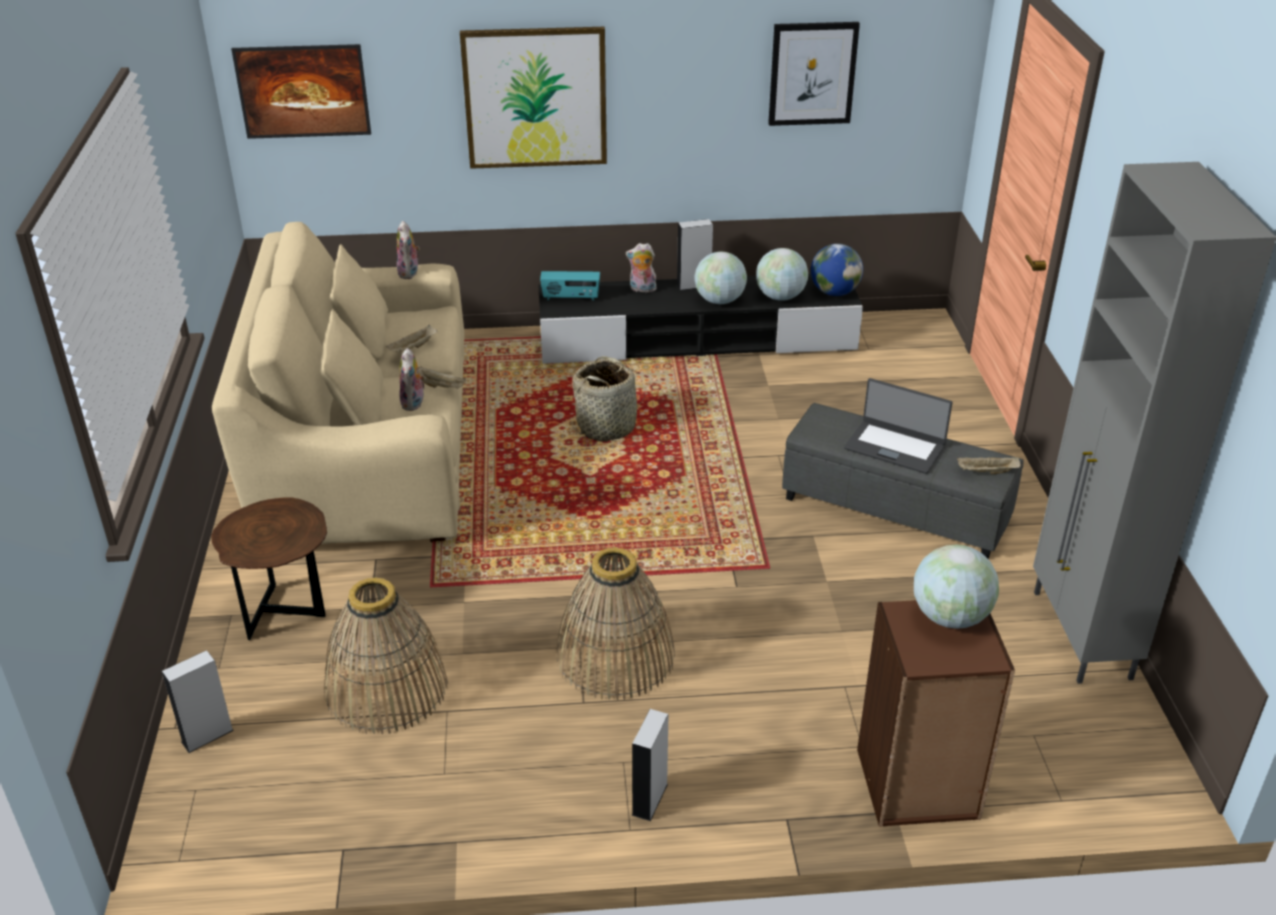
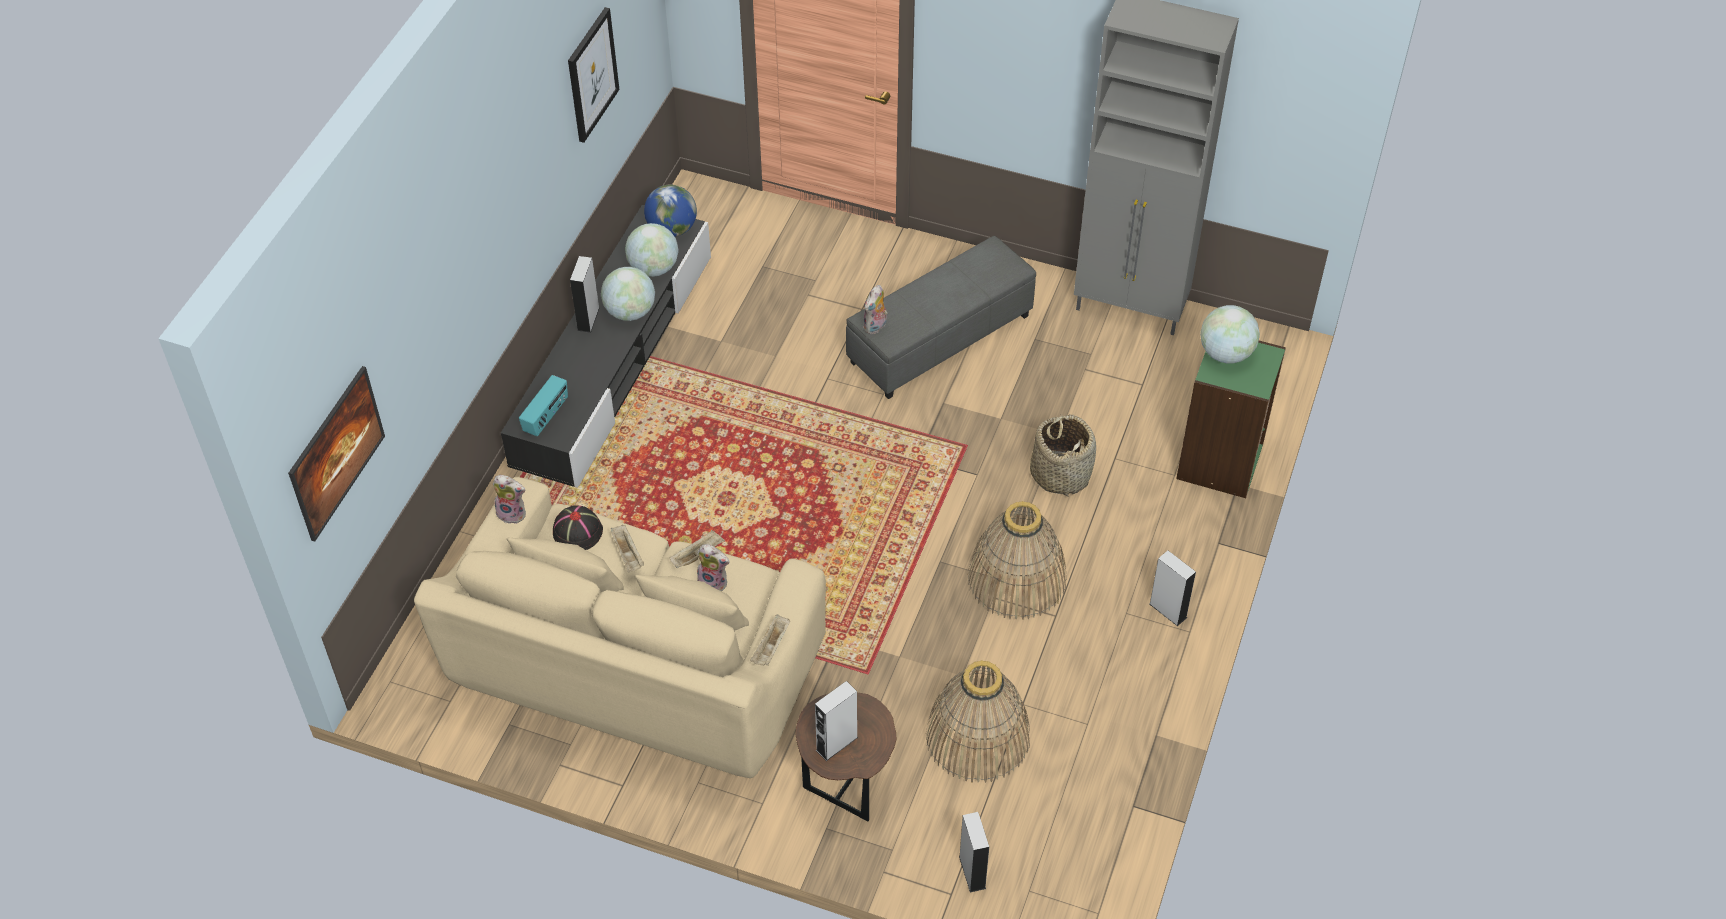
camera: 65 degrees left, 15 degrees up
picture [460,27,607,169] -> none
basket [572,356,647,442] -> basket moved to [1030,414,1096,497]
plush toy [626,243,657,293] -> plush toy moved to [863,285,888,334]
laptop [844,378,953,474] -> none
brown bookcase [857,600,1015,827] -> green bookcase [1176,341,1286,498]
beige tray [957,457,1021,474] -> beige tray moved to [750,614,790,666]
none -> black hat [553,505,603,550]
none -> grey speaker [815,681,858,761]

